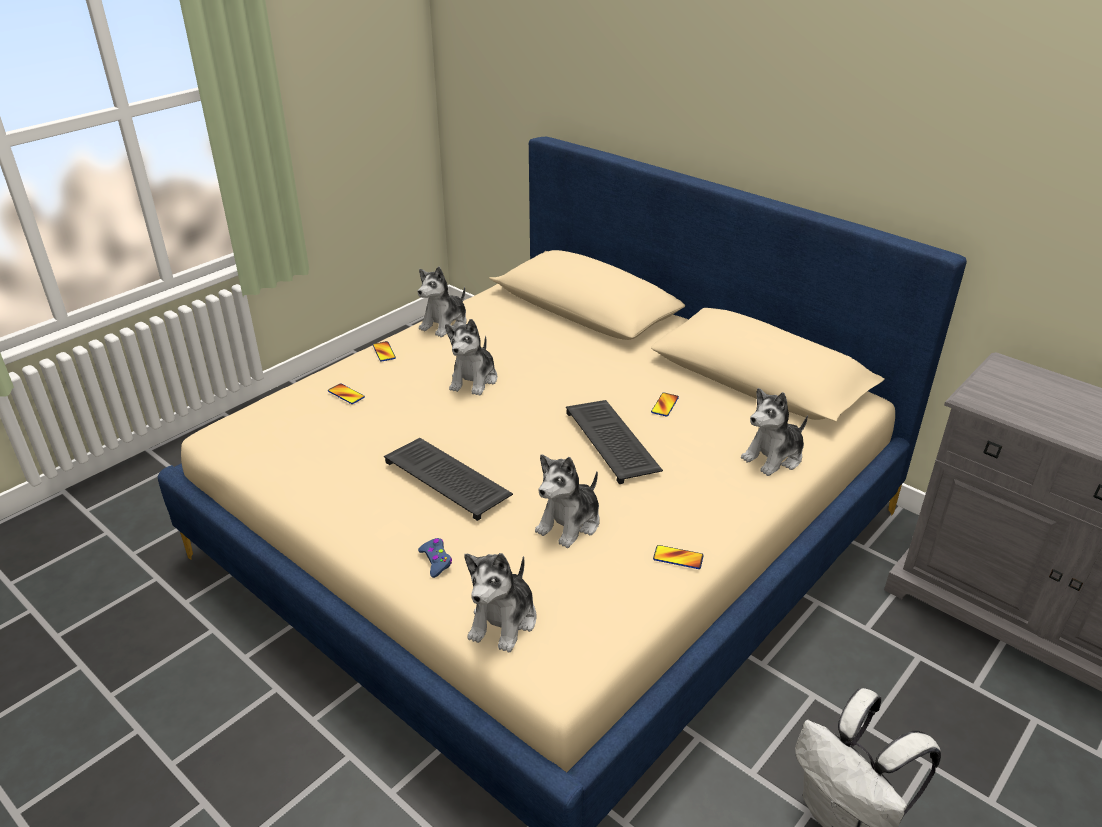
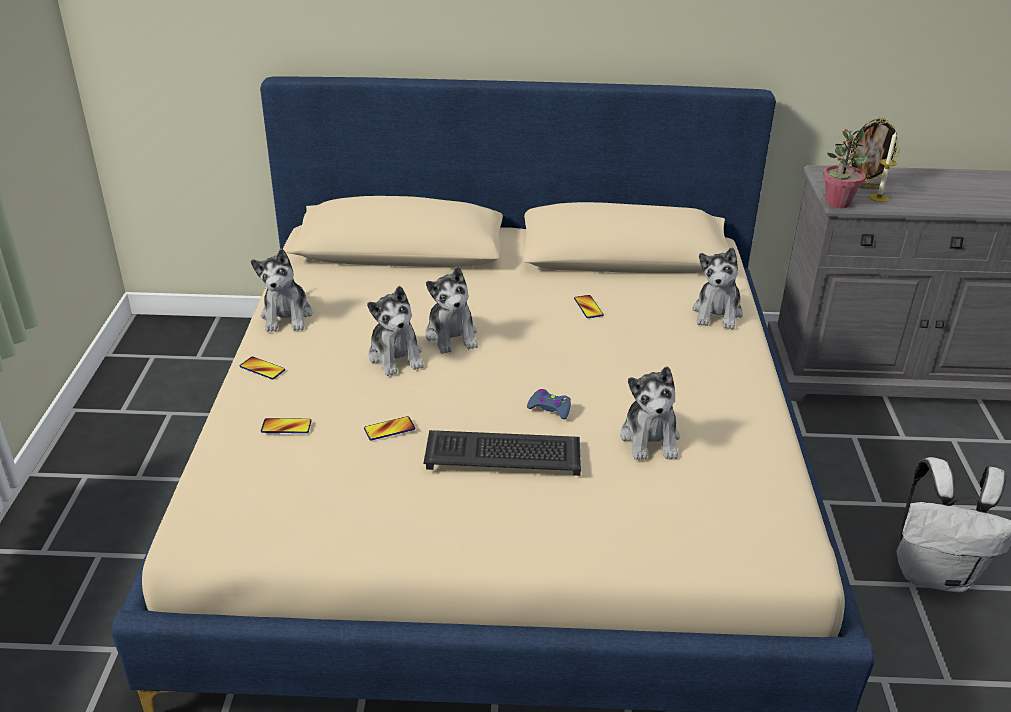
camera: 40 degrees left, 0 degrees up
blue game controller [418,538,452,578] -> blue game controller moved to [527,389,571,419]
plush toy [465,553,536,653] -> plush toy moved to [425,267,478,354]
keyboard [566,400,663,484] -> none
phone [653,545,704,569] -> phone moved to [364,416,415,440]
none -> potted plant [823,128,868,208]
none -> picture frame [850,117,900,189]
none -> candle [870,132,897,202]

